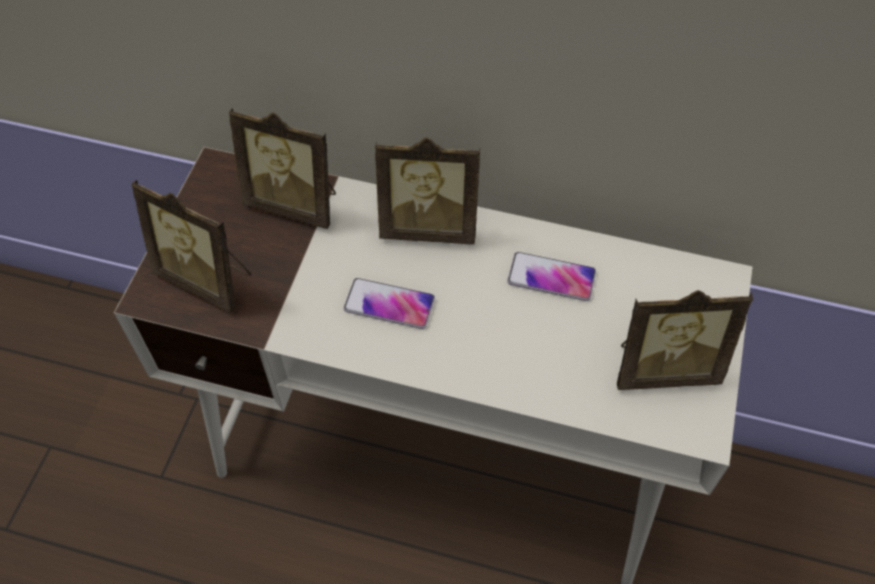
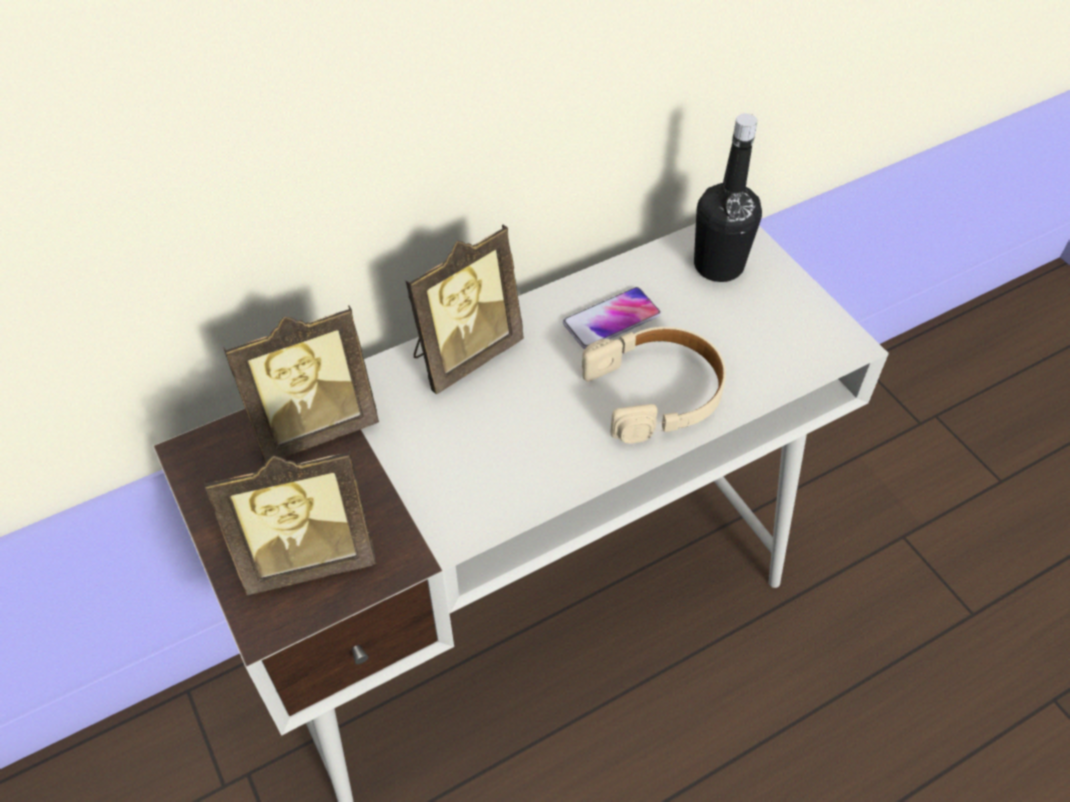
camera: 45 degrees left, 5 degrees down
phone [344,278,435,329] -> none
picture frame [617,290,753,390] -> none
none -> beige headphones [582,327,726,443]
none -> black bottle [694,113,762,282]

